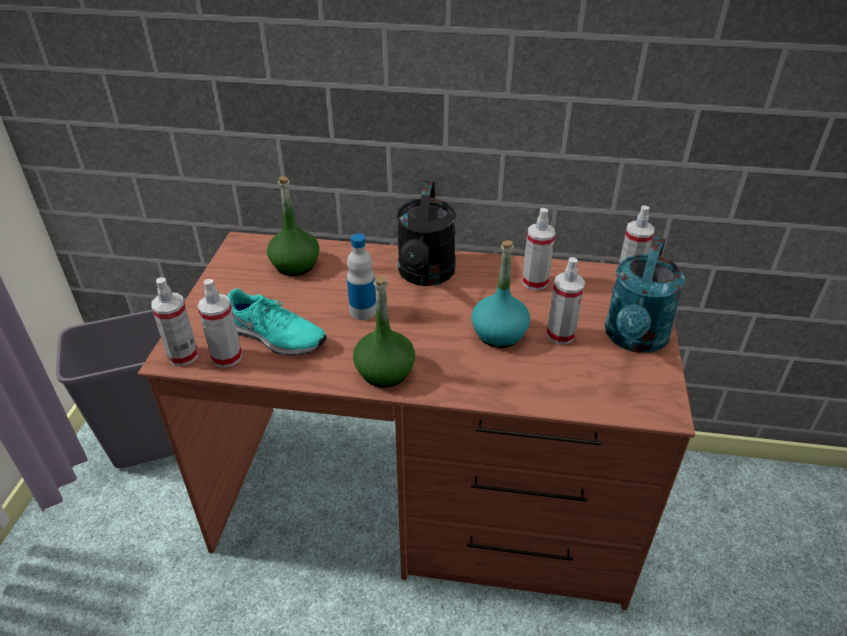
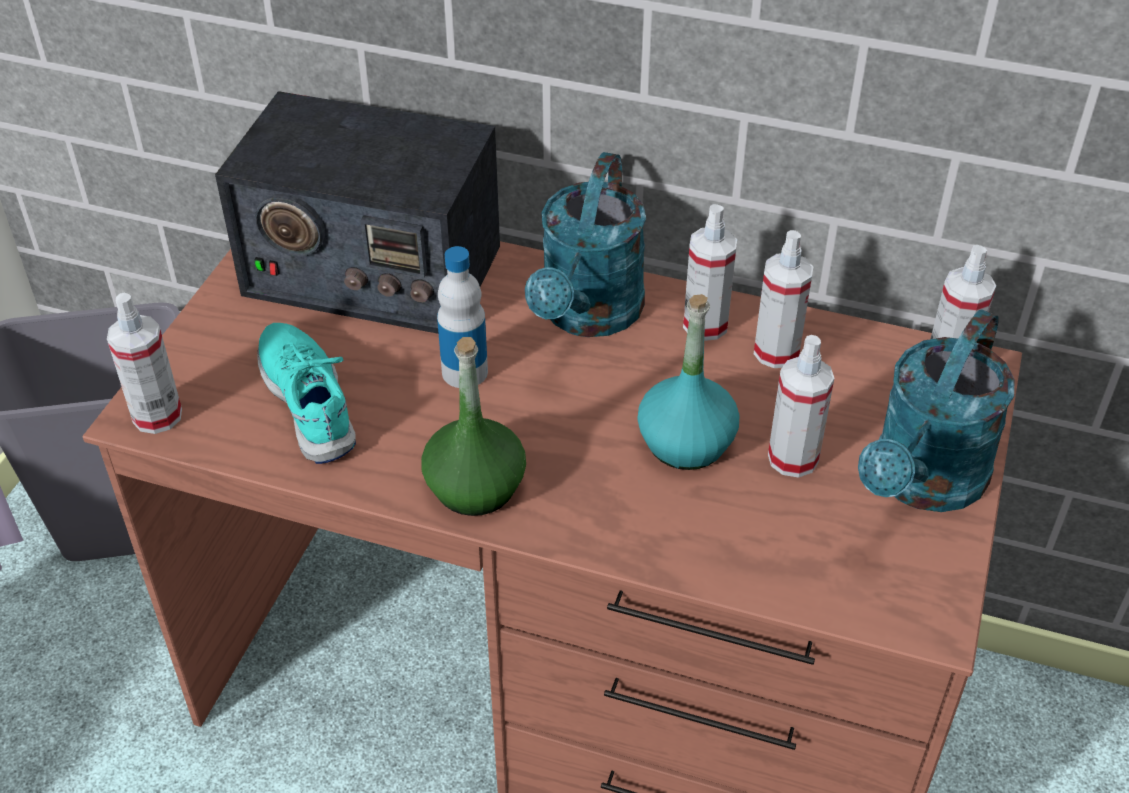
camera: 10 degrees right, 5 degrees up
spray bottle [197,279,242,368] -> spray bottle moved to [683,204,737,341]
turquoise shoe [227,288,327,356] -> turquoise shoe turned 150 degrees counterclockwise [257,323,356,464]
green bottle [267,176,319,276] -> radio [215,91,500,334]
black watering can [396,181,456,286] -> turquoise watering can [525,152,646,337]

